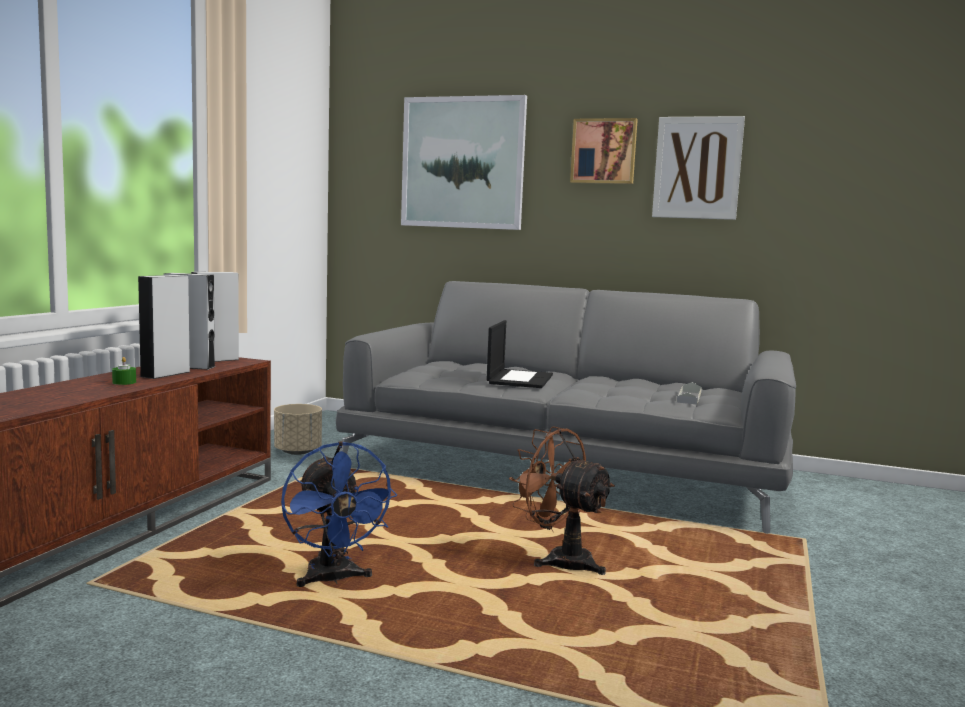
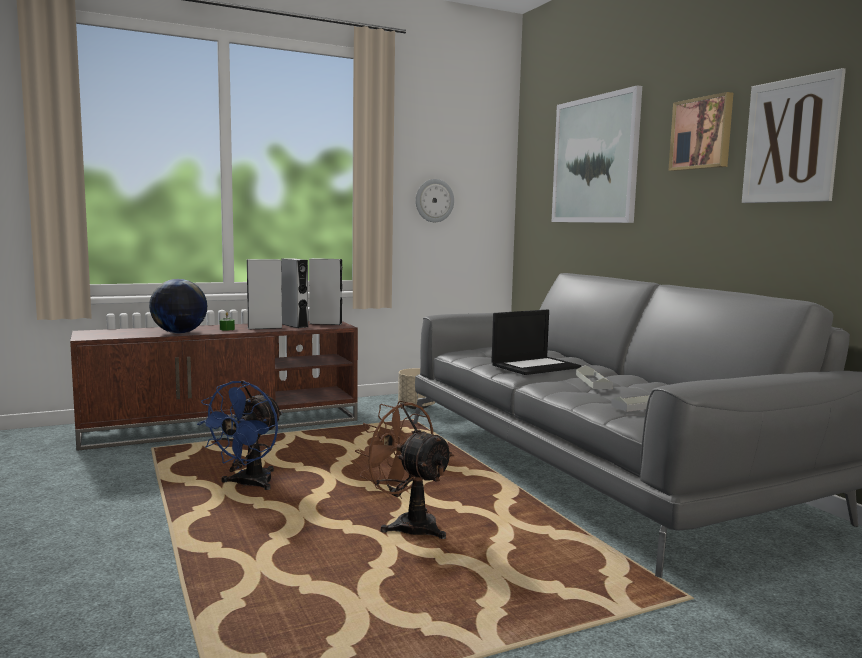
camera: 45 degrees right, 0 degrees up
brown fan [509,426,615,575] -> brown fan turned 45 degrees counterclockwise [355,401,454,539]
none -> globe [149,279,207,334]
none -> wall clock [416,179,454,222]
none -> grey tray [576,365,613,389]

